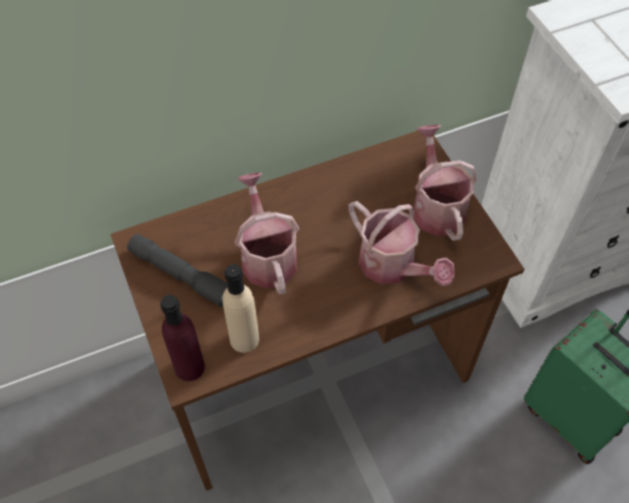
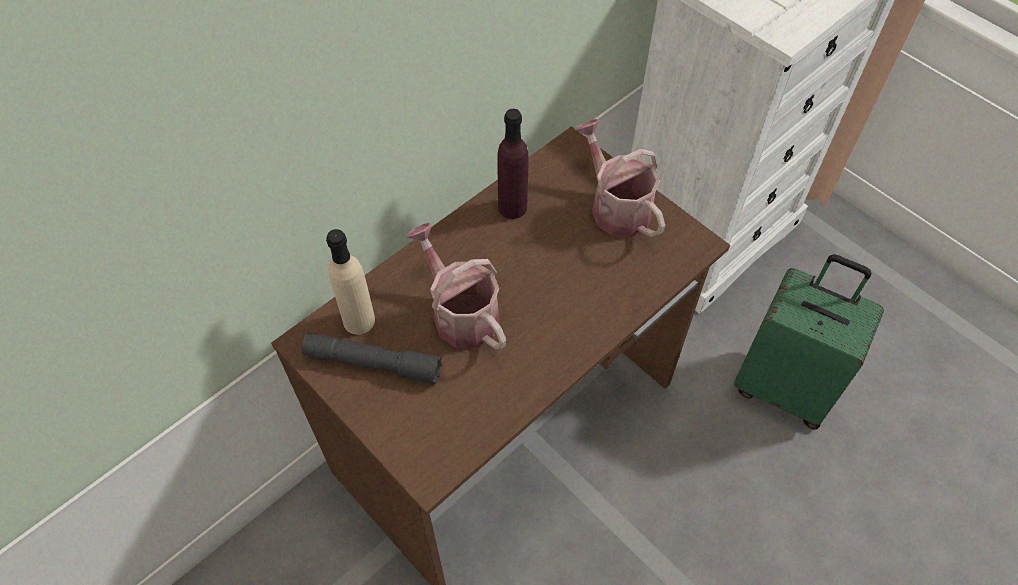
camera: 20 degrees left, 0 degrees up
purple bottle [160,295,205,381] -> purple bottle moved to [497,109,528,219]
beige bottle [223,264,259,353] -> beige bottle moved to [326,229,375,335]
watering can [348,201,455,286] -> none

